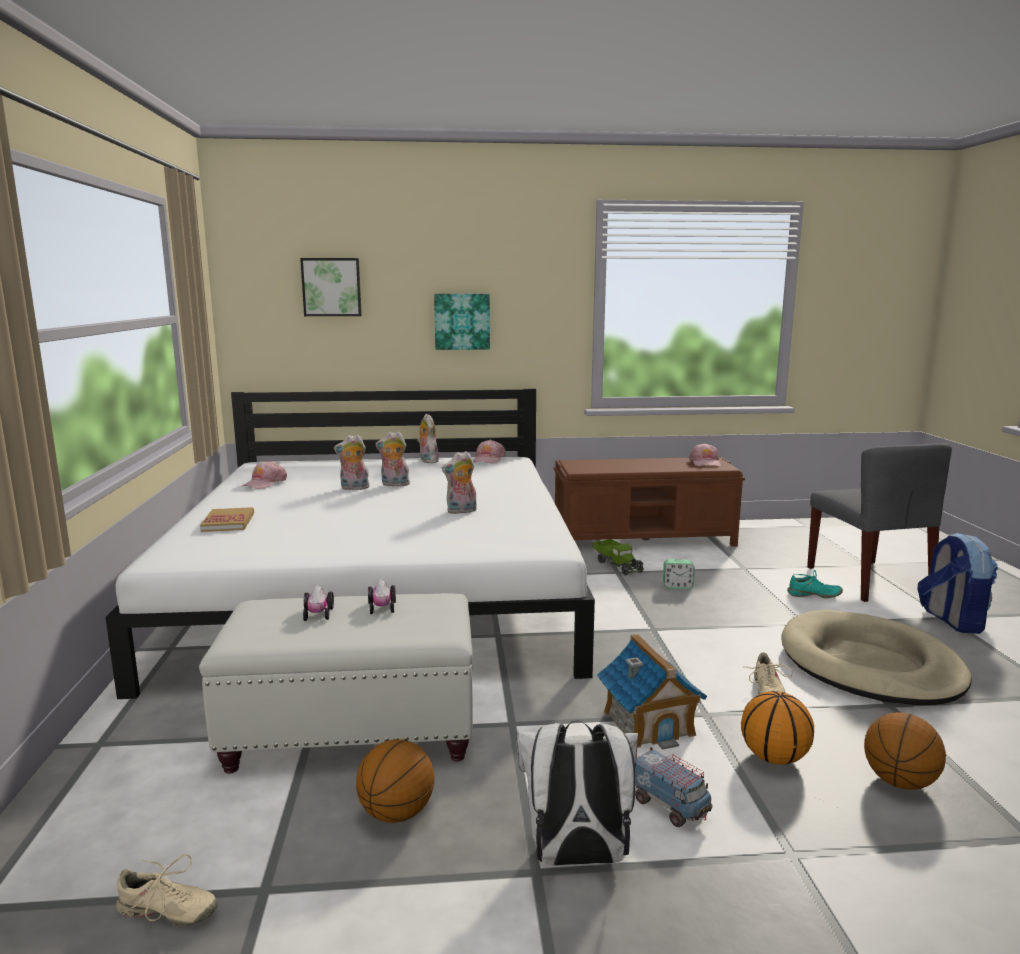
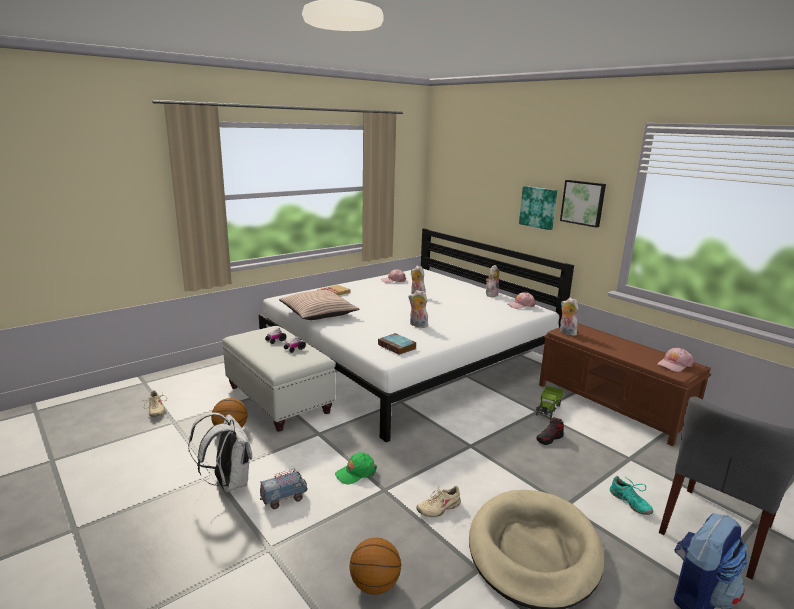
camera: 55 degrees right, 5 degrees up
picture [300,258,362,316] -> picture moved to [560,180,606,228]
plush toy [375,431,410,486] -> plush toy moved to [560,297,578,336]
toy house [597,634,707,750] -> green cap [335,452,377,485]
toy truck [635,747,712,827] -> toy truck turned 135 degrees counterclockwise [260,468,307,509]
alarm clock [663,559,695,589] -> shoe [537,417,564,445]
basketball [741,691,814,765] -> none
none -> pillow [279,290,359,320]
none -> book [378,333,417,355]

